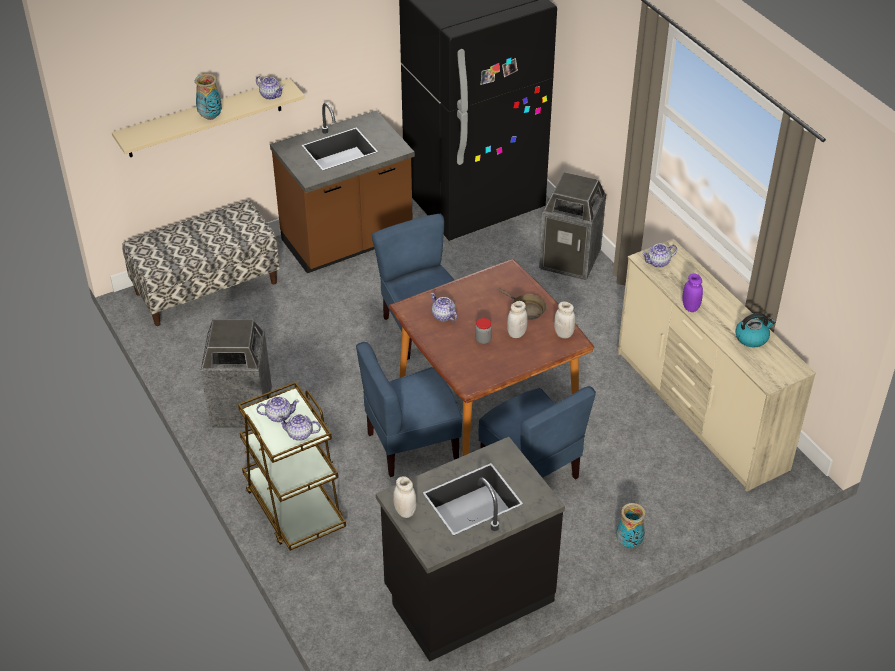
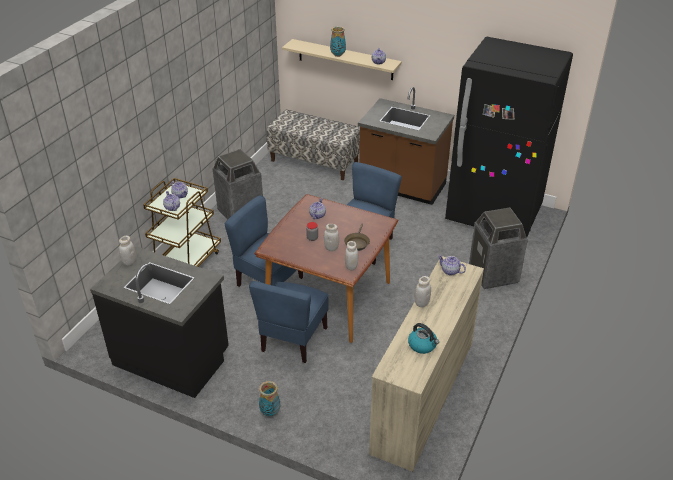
camera: 55 degrees right, 5 degrees down
purple jar [682,274,703,312] -> white jar [415,276,431,307]

